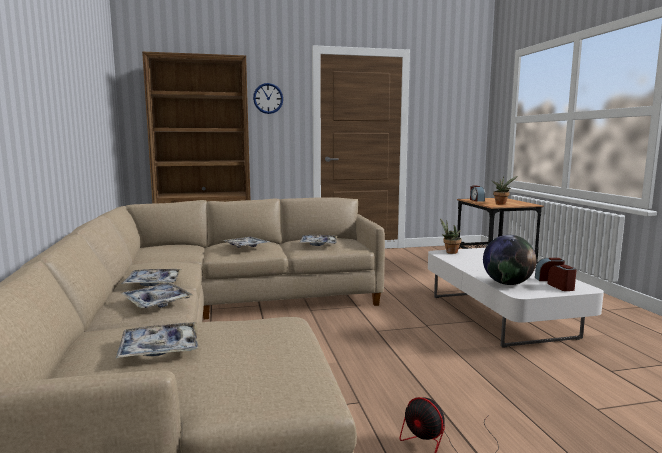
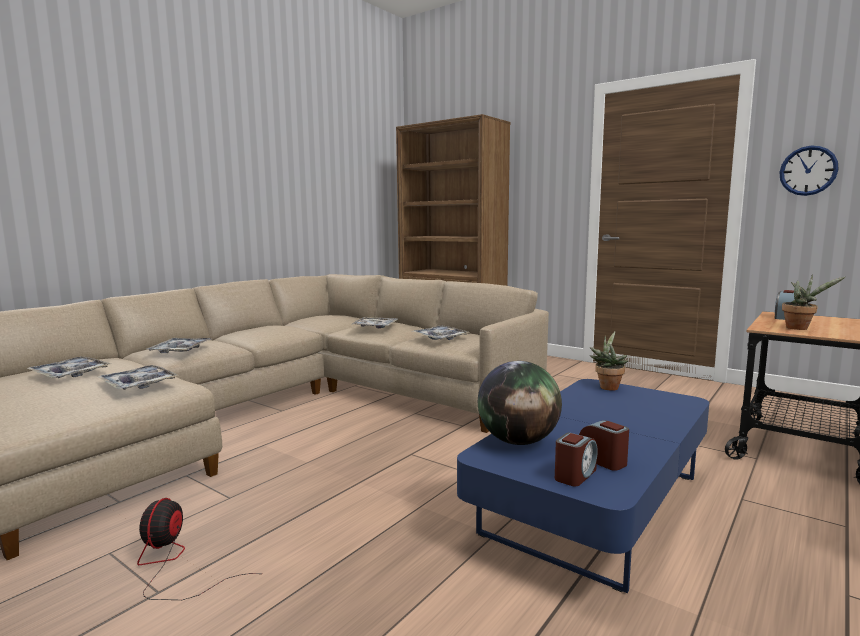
camera: 50 degrees right, 0 degrees up
tray [122,269,182,286] -> tray moved to [98,365,179,390]
wall clock [253,83,283,114] -> wall clock moved to [779,146,839,196]
white coffee table [428,248,604,348] -> blue coffee table [457,379,709,593]

